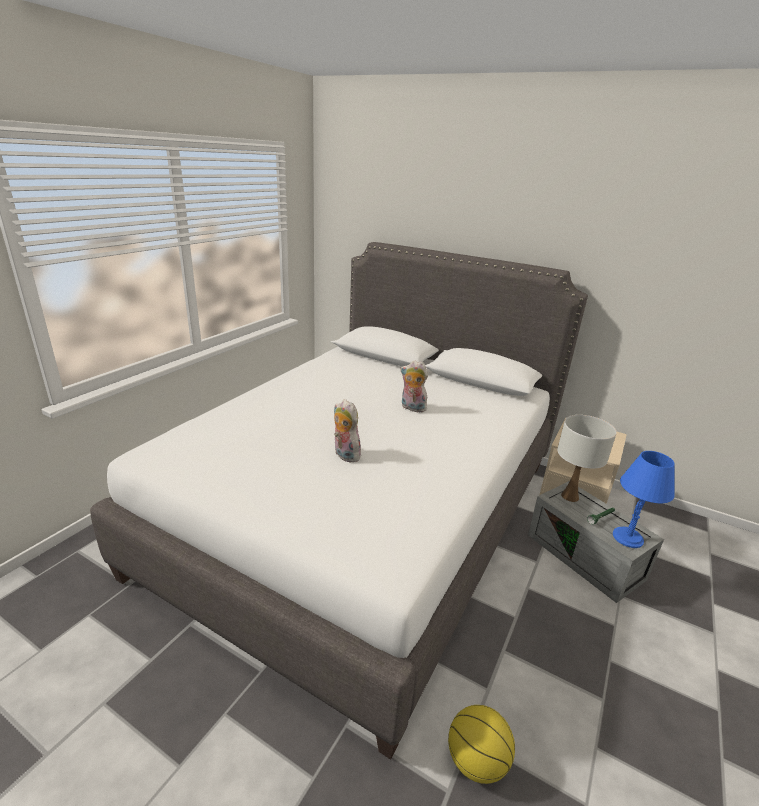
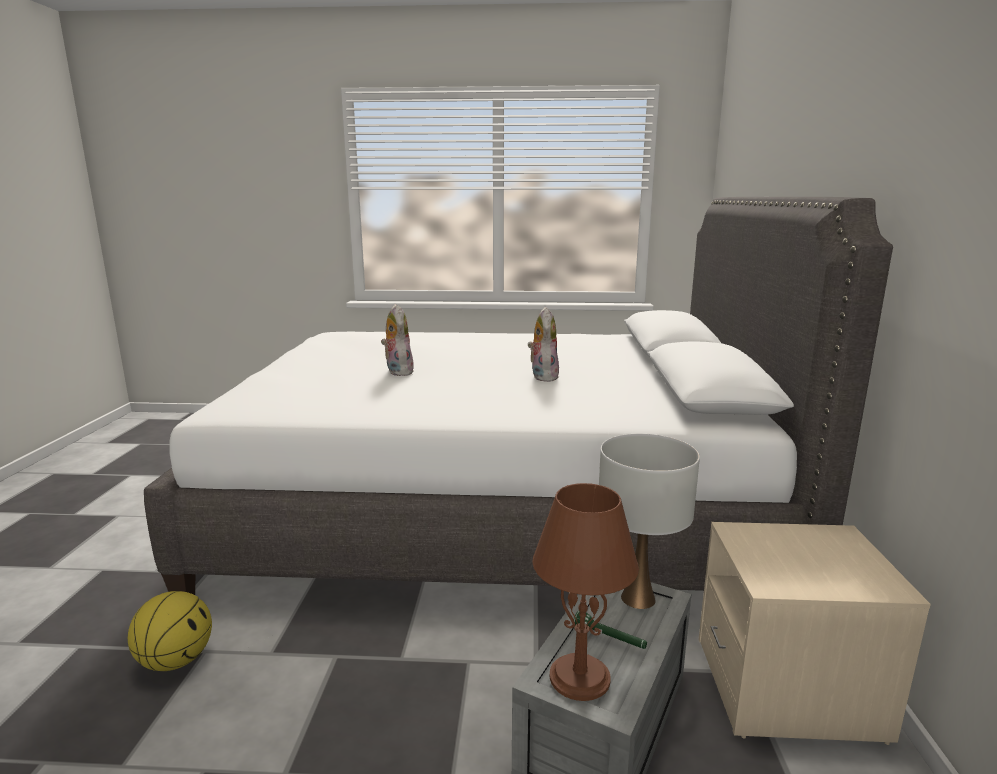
camera: 65 degrees right, 10 degrees down
plush toy [334,399,361,462] -> plush toy turned 45 degrees counterclockwise [381,304,414,376]
blue table lamp [613,451,675,548] -> brown table lamp [532,483,639,701]

